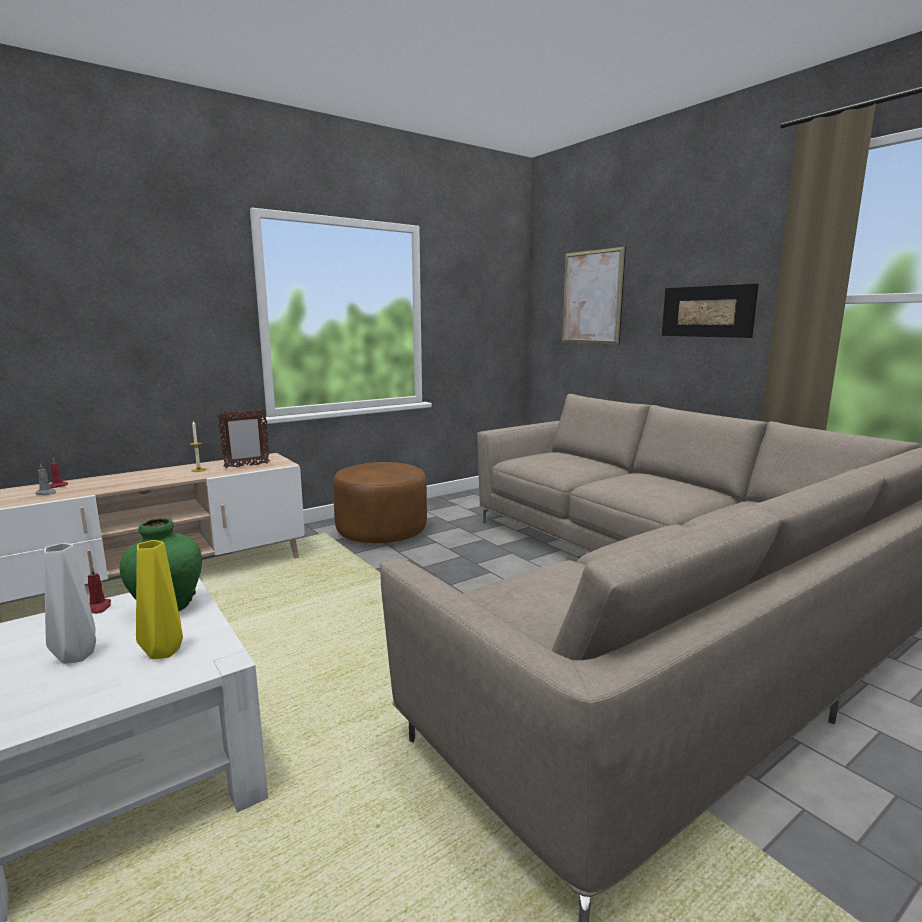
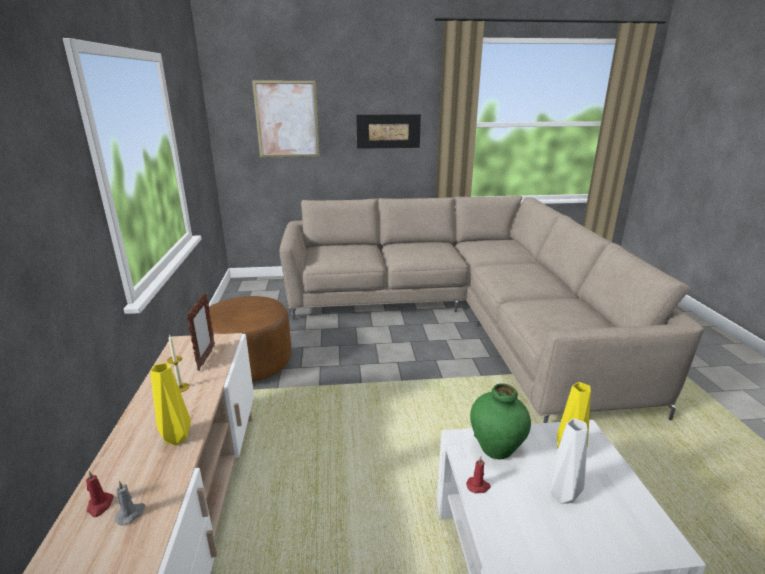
camera: 60 degrees left, 10 degrees up
none -> yellow vase [150,363,191,445]

